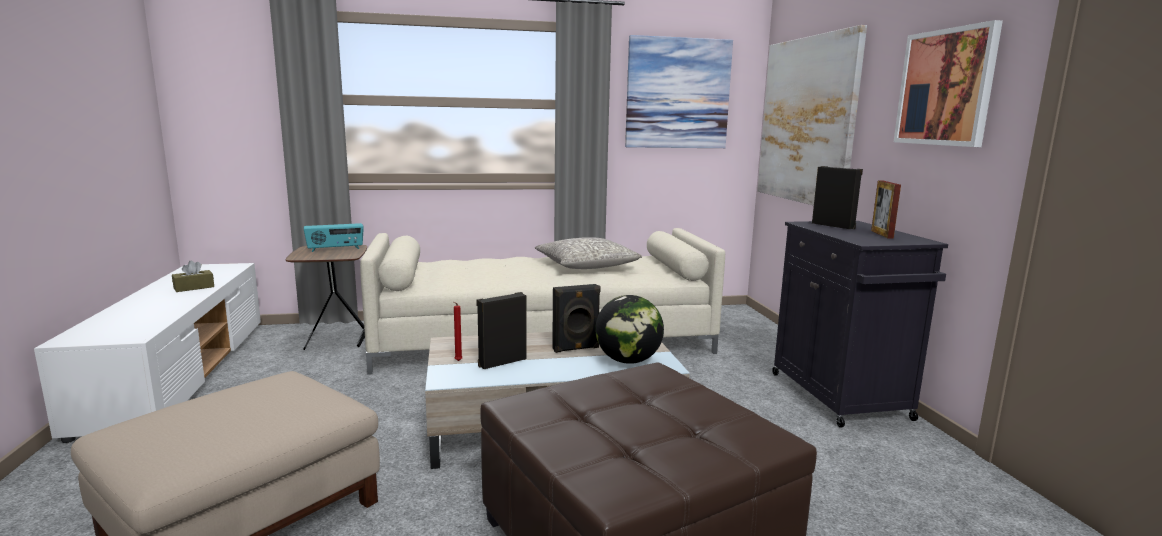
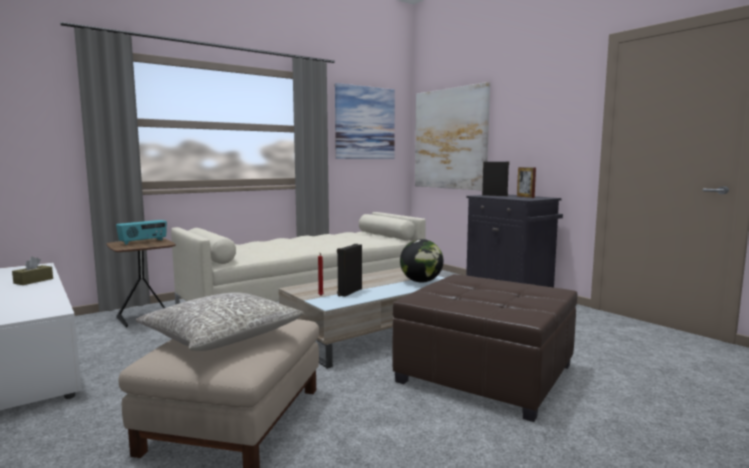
camera: 25 degrees left, 5 degrees down
grey pillow [535,237,642,269] -> grey pillow moved to [136,292,303,351]
black speaker [552,284,601,353] -> none
picture [894,20,1003,147] -> none

